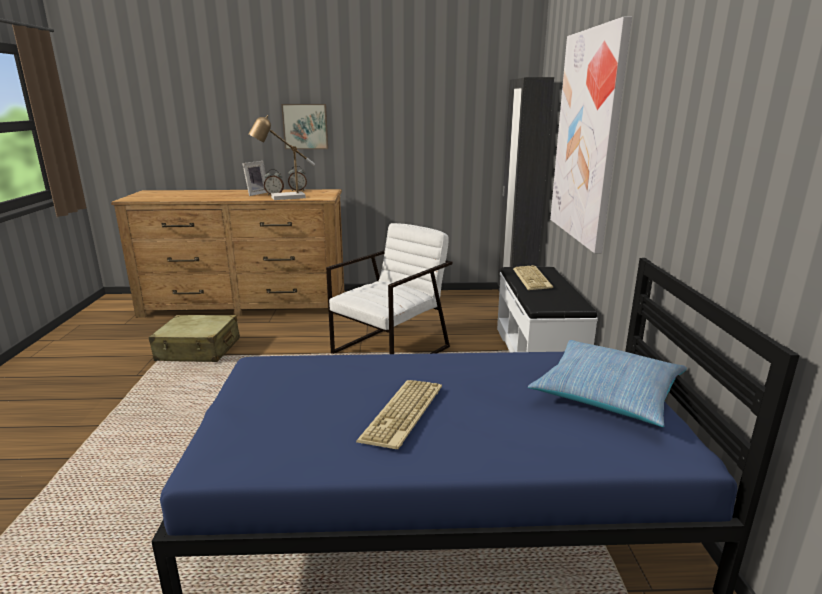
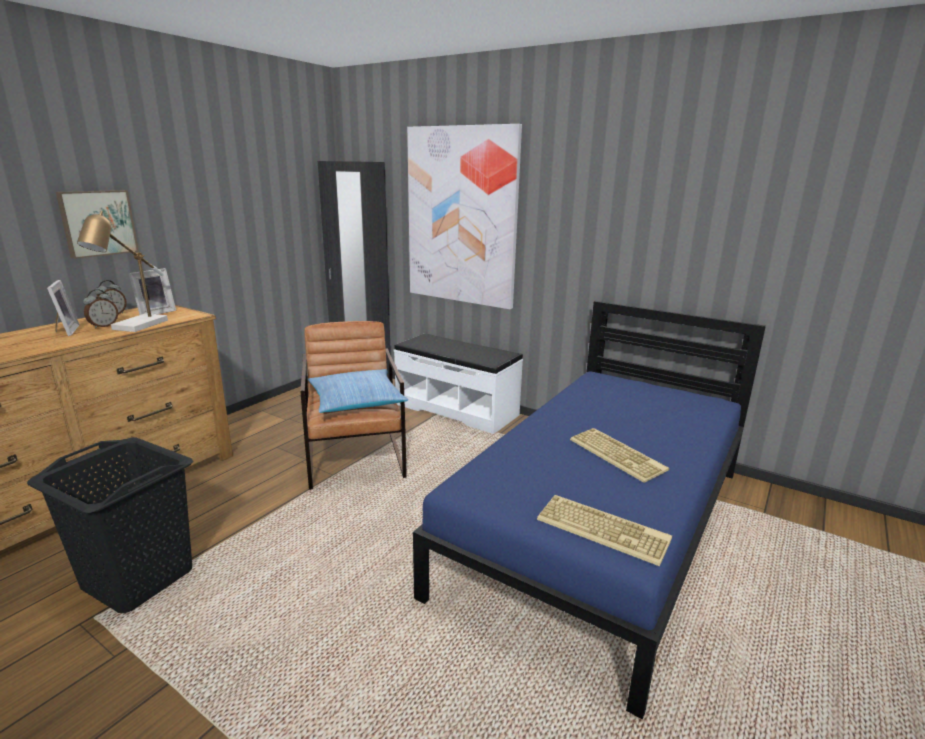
camera: 55 degrees left, 0 degrees up
beige suitcase [149,315,240,362] -> black laundry basket [27,437,193,613]
white armchair [326,223,452,354] -> brown armchair [300,321,407,490]
keyboard [513,265,553,290] -> keyboard moved to [537,495,672,566]
pillow [528,340,687,427] -> pillow moved to [308,369,408,413]
none -> picture frame [129,268,176,315]

